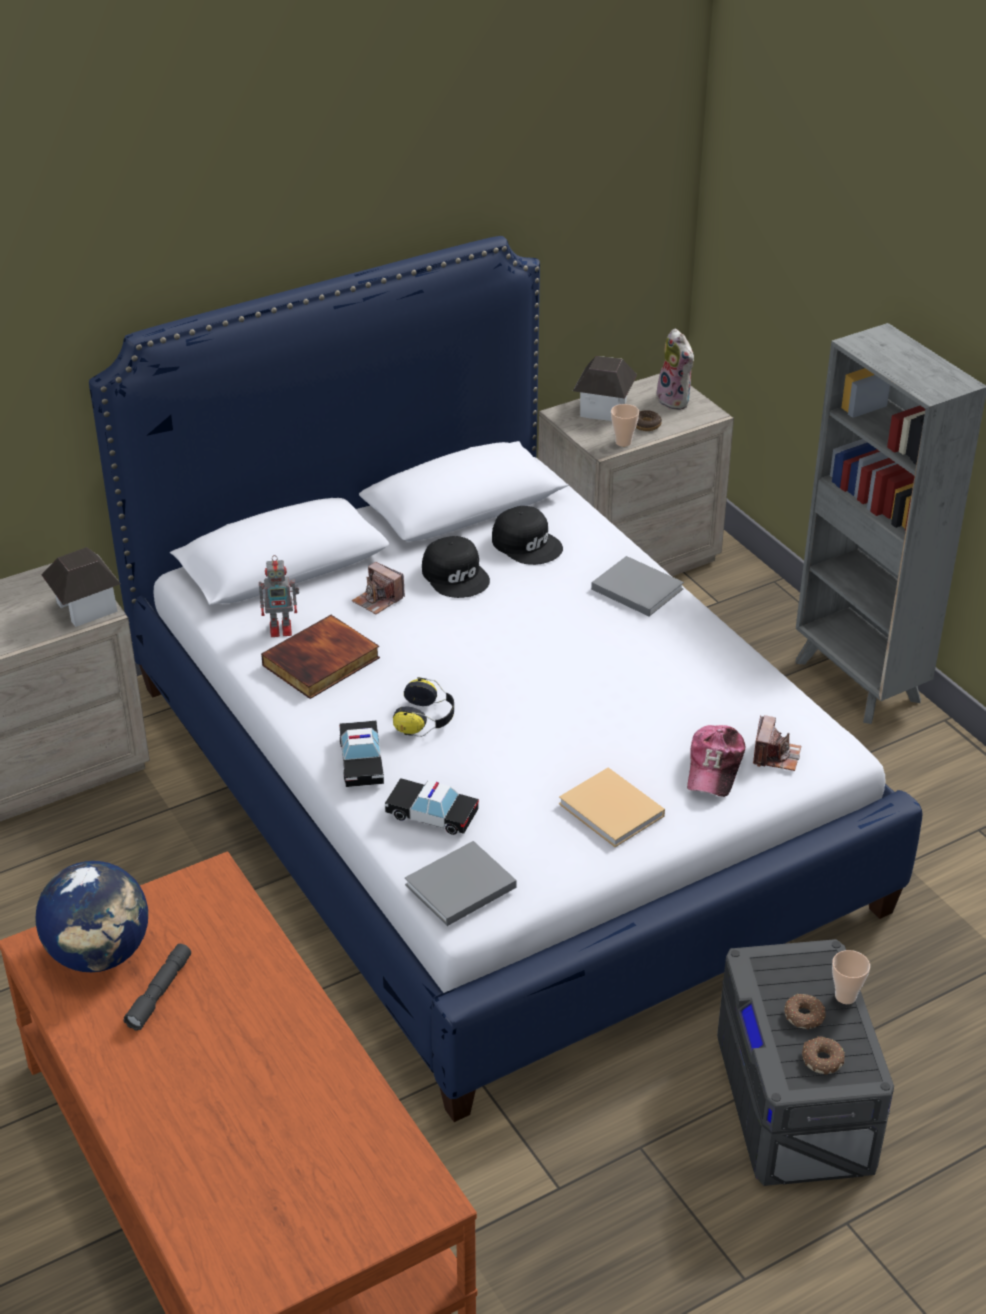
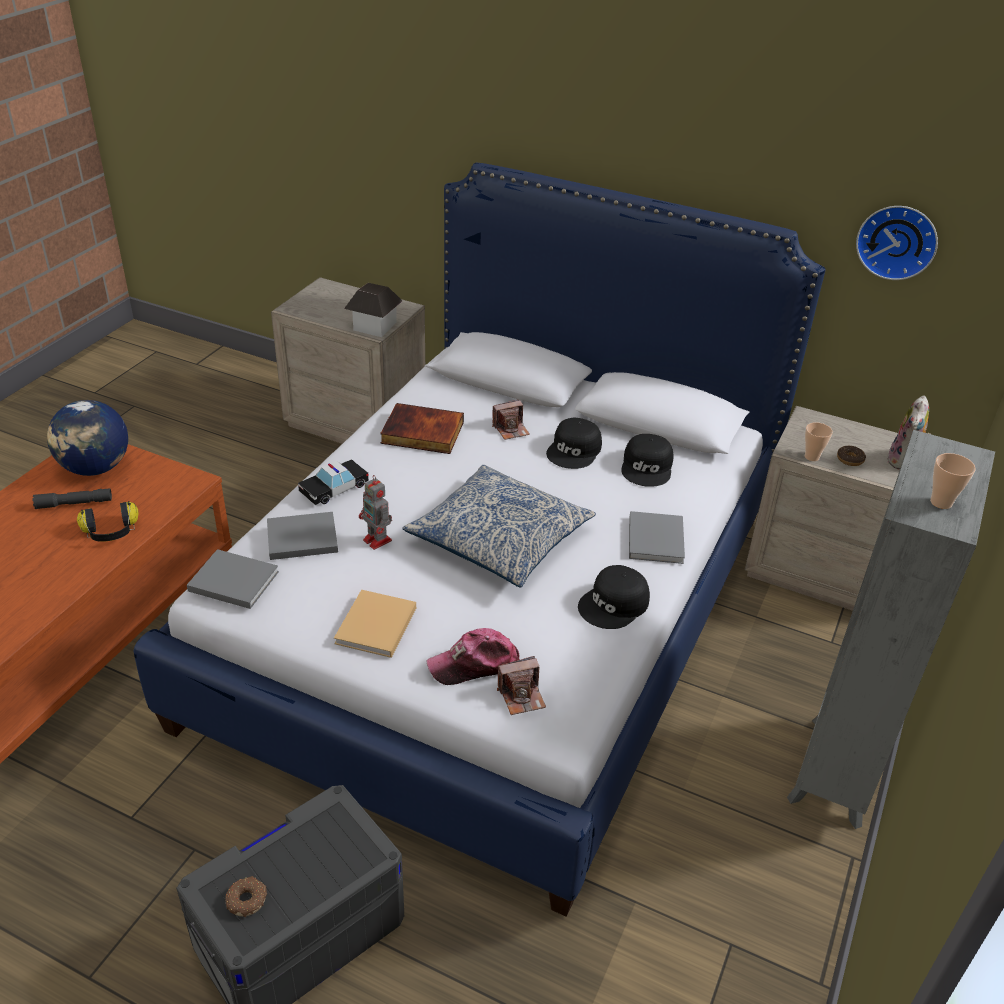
camera: 55 degrees right, 0 degrees up
toy robot [259,555,299,637] -> toy robot moved to [359,475,392,550]
camera [352,562,405,614] -> camera turned 120 degrees counterclockwise [492,399,530,440]
toy car [385,778,479,835] -> grey book [267,512,338,560]
headphones [393,677,454,737] -> headphones moved to [77,501,139,542]
toy house [573,356,637,421] -> none
donut [784,994,826,1029] -> none
cup [832,950,870,1004] -> cup moved to [930,453,976,509]
none -> pillow [403,465,596,588]
none -> black cap [578,565,650,629]
none -> wall clock [856,206,938,280]

